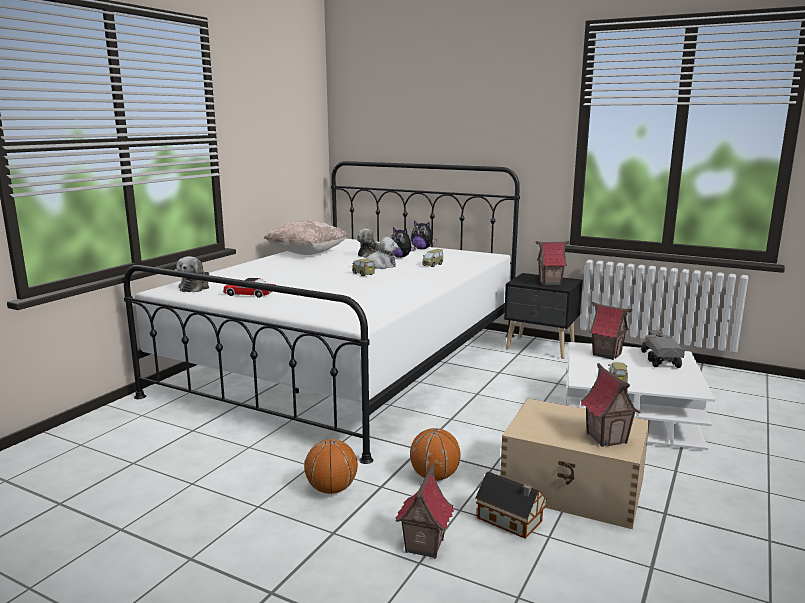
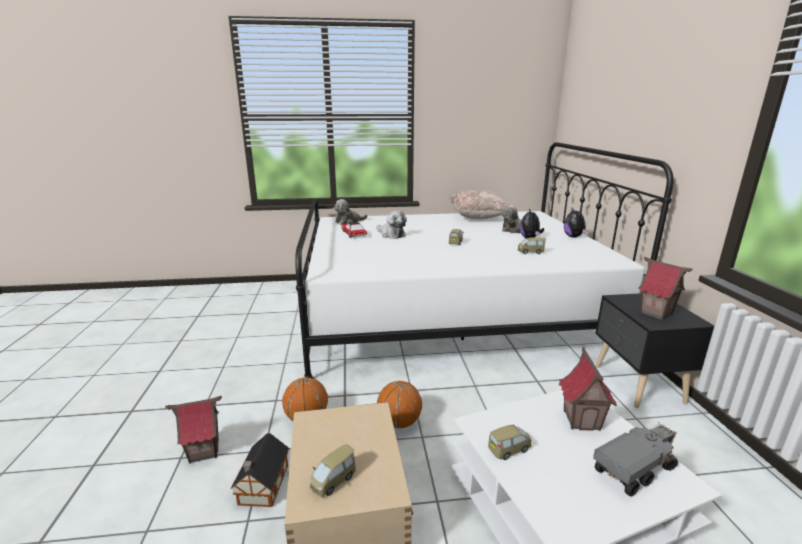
camera: 55 degrees right, 5 degrees up
basketball [304,439,358,494] -> basketball moved to [377,381,422,428]
plush toy [353,237,398,269] -> plush toy moved to [377,210,407,239]
toy house [581,363,641,447] -> toy car [310,444,356,497]

